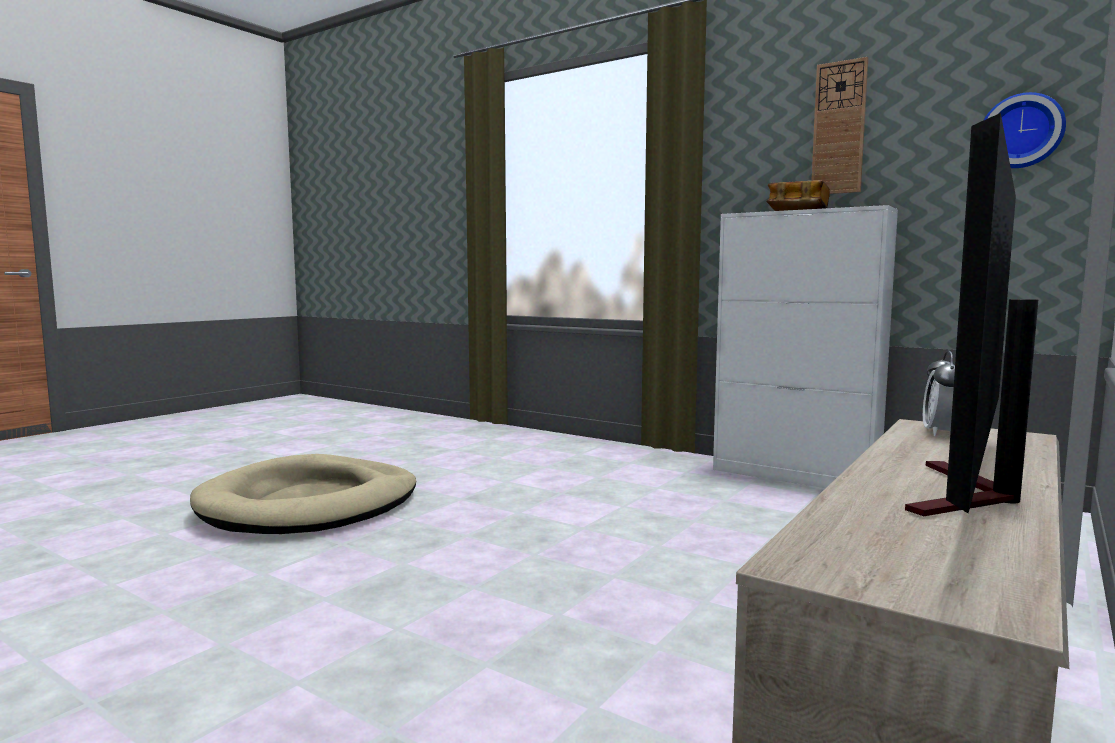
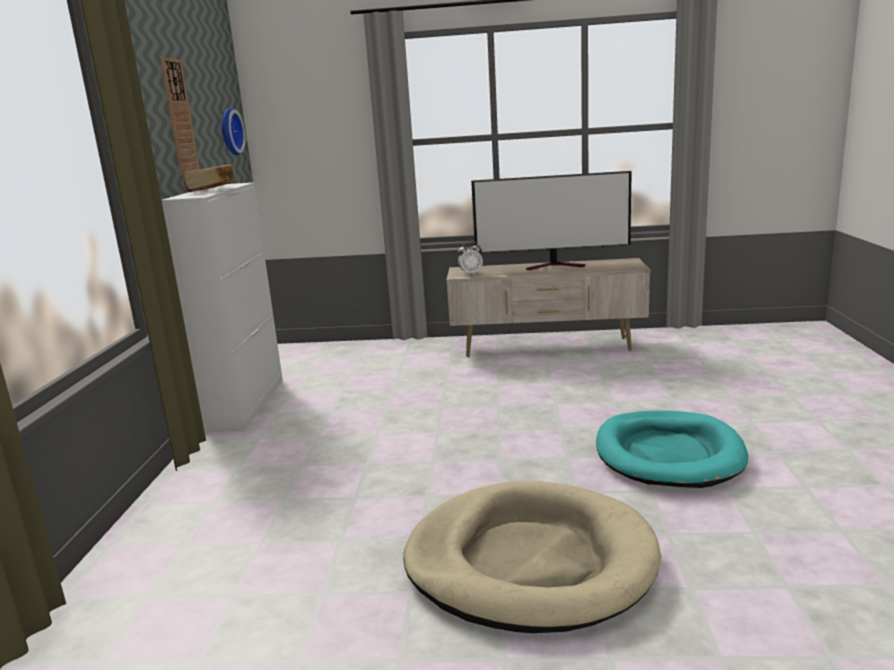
camera: 120 degrees left, 10 degrees up
none -> turquoise dog bed [596,410,748,488]

